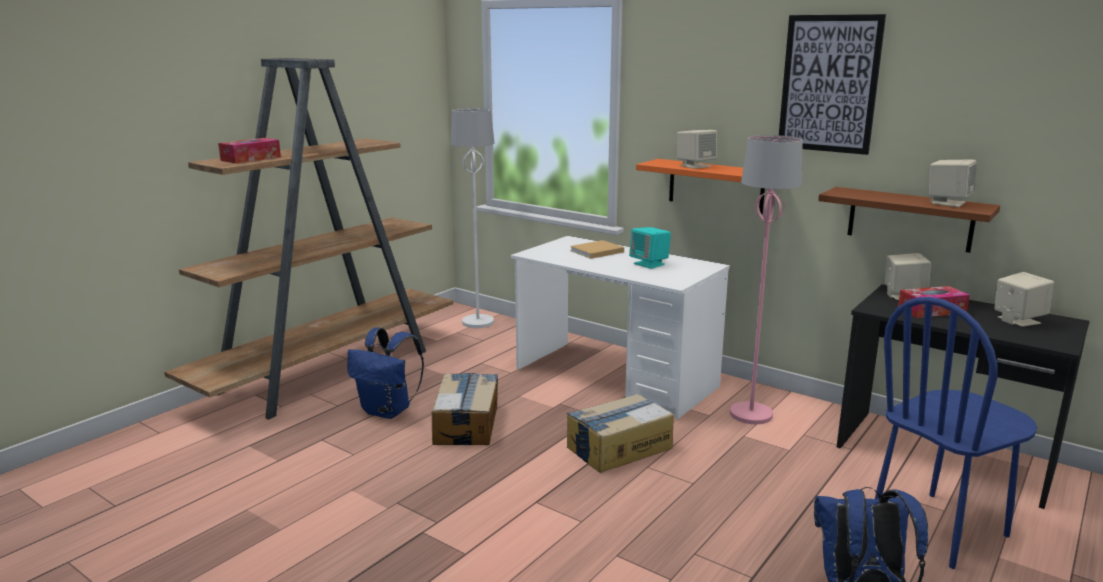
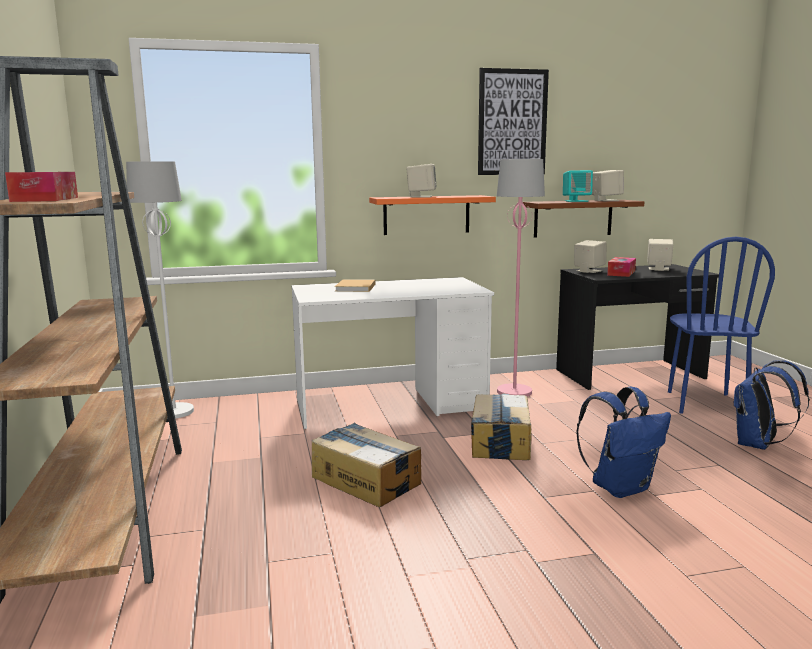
camera: 50 degrees left, 5 degrees down
blue backpack [347,327,424,419] -> blue backpack moved to [576,387,671,498]
turquoise speaker [629,227,671,269] -> turquoise speaker moved to [563,170,593,202]

